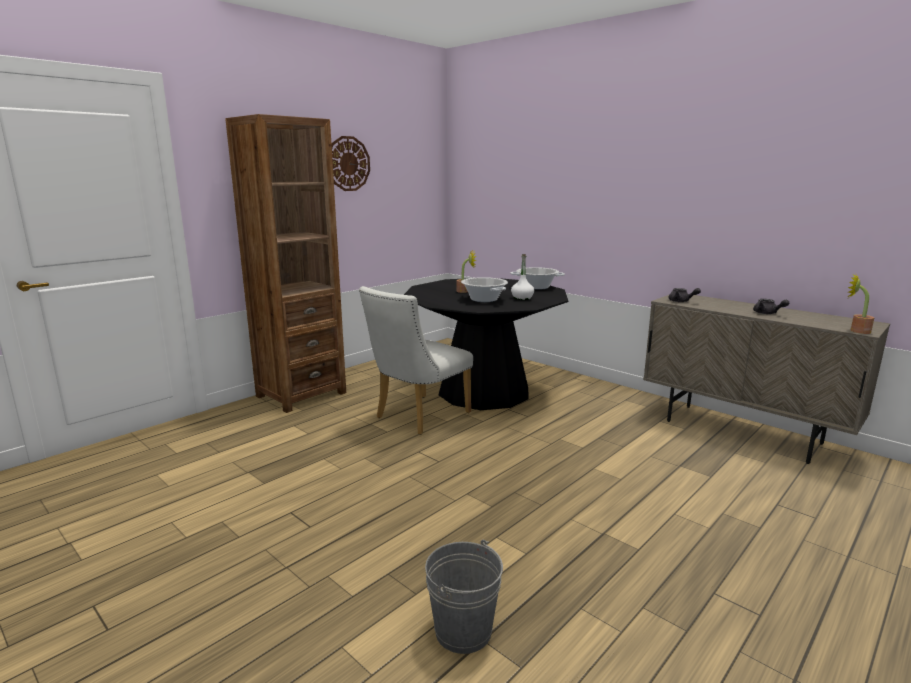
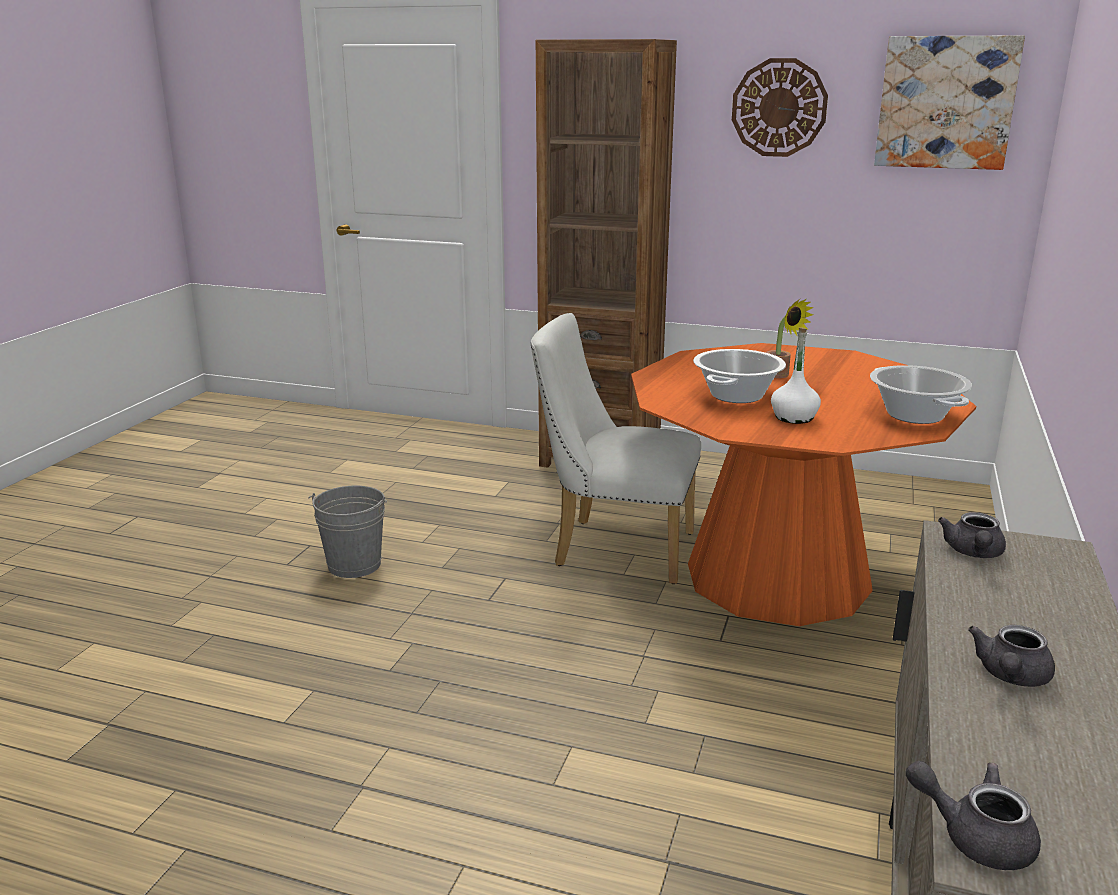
camera: 65 degrees right, 5 degrees up
black dining table [404,278,568,410] -> orange dining table [631,343,976,626]
grey bucket [425,540,503,654] -> grey bucket moved to [308,486,387,578]
potted plant [847,272,874,334] -> grey teapot [906,761,1041,870]
none -> picture [874,35,1025,170]

